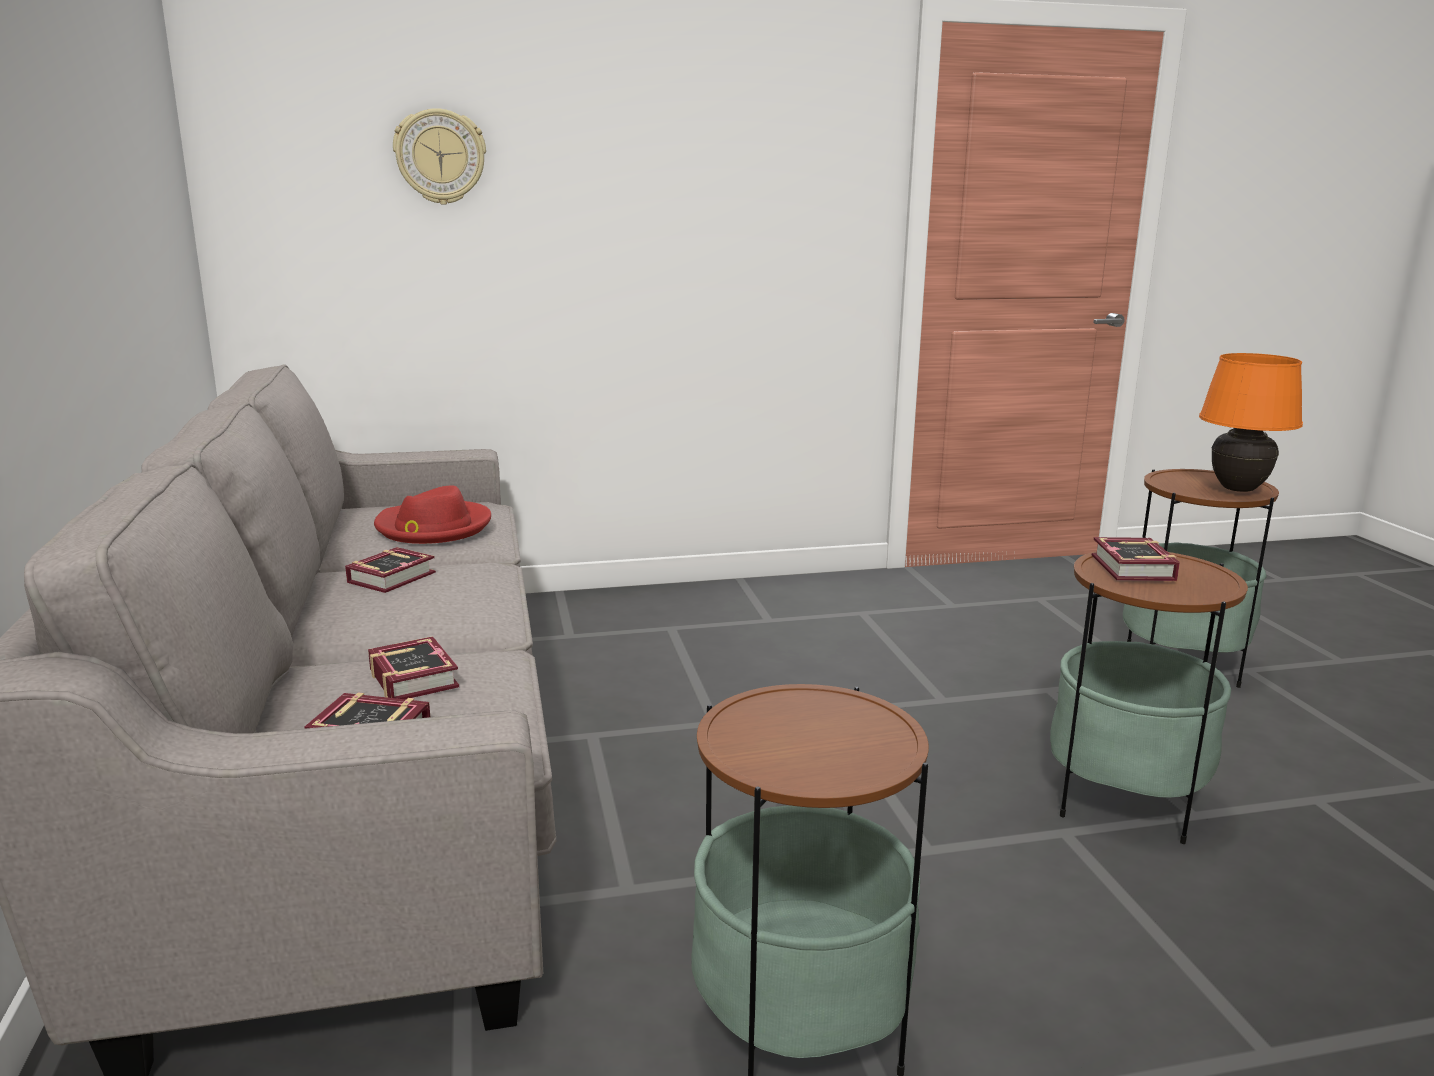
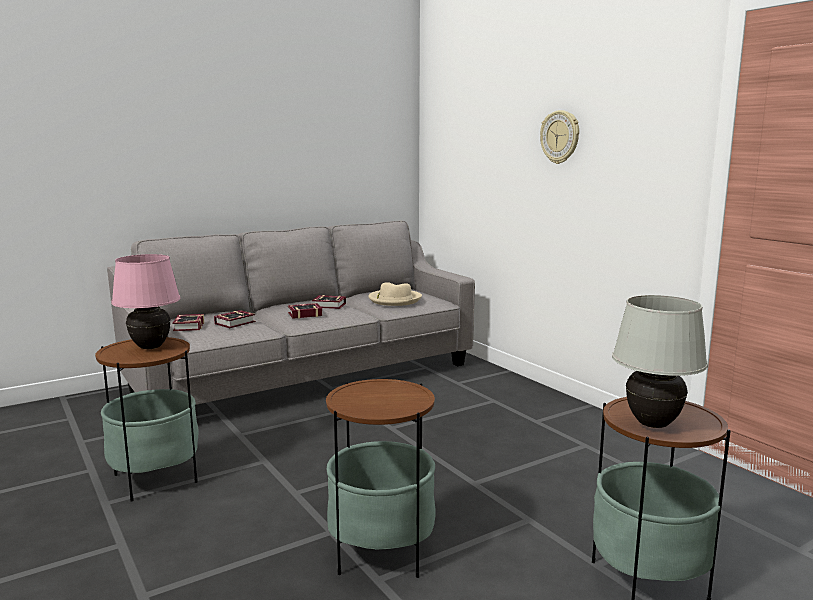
camera: 70 degrees right, 5 degrees down
red hat [374,486,491,544] -> beige hat [368,282,422,306]
wall clock [393,108,486,205] -> wall clock moved to [540,110,579,164]
book [1092,537,1180,581] -> book moved to [288,303,322,319]
orange table lamp [1199,353,1303,492] -> white table lamp [612,295,708,428]
none -> pink table lamp [112,254,180,349]

